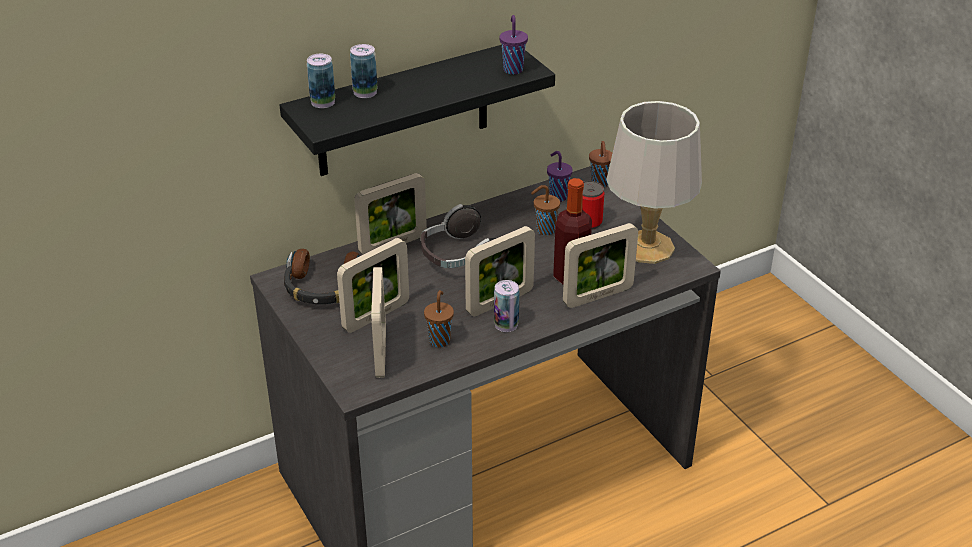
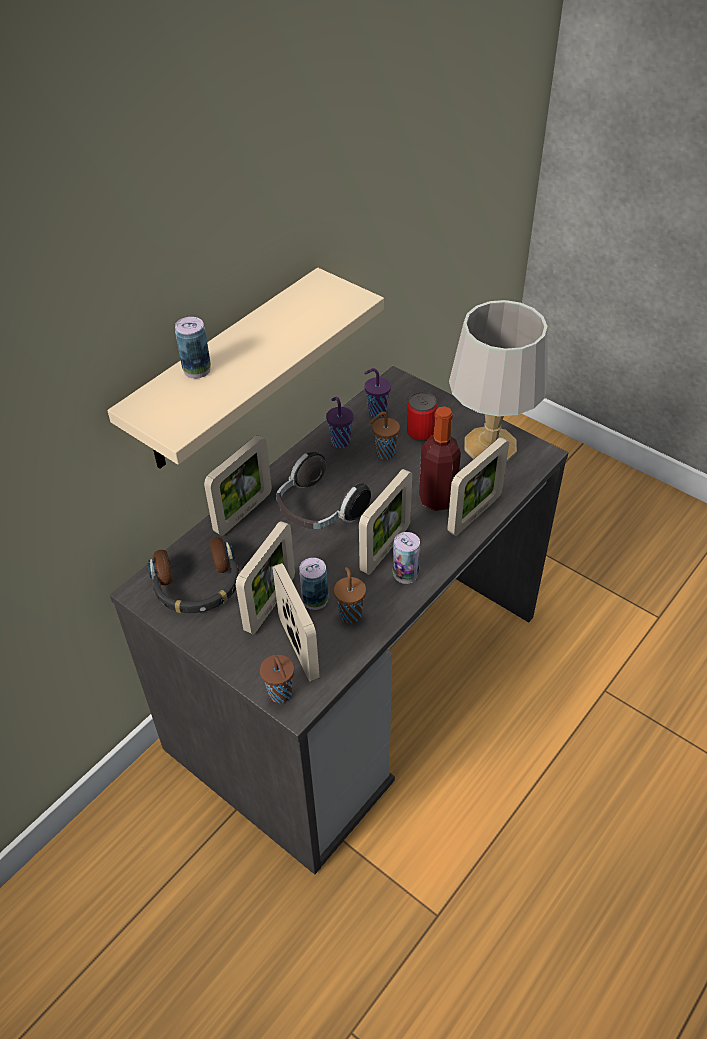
camera: 20 degrees left, 10 degrees up
black shelf [280,45,555,176] -> beige shelf [107,268,384,469]
can [307,54,335,108] -> can moved to [299,558,328,610]
purple cup [499,15,528,74] -> purple cup moved to [326,397,354,448]
brown cup [589,141,612,187] -> brown cup moved to [260,655,294,703]

